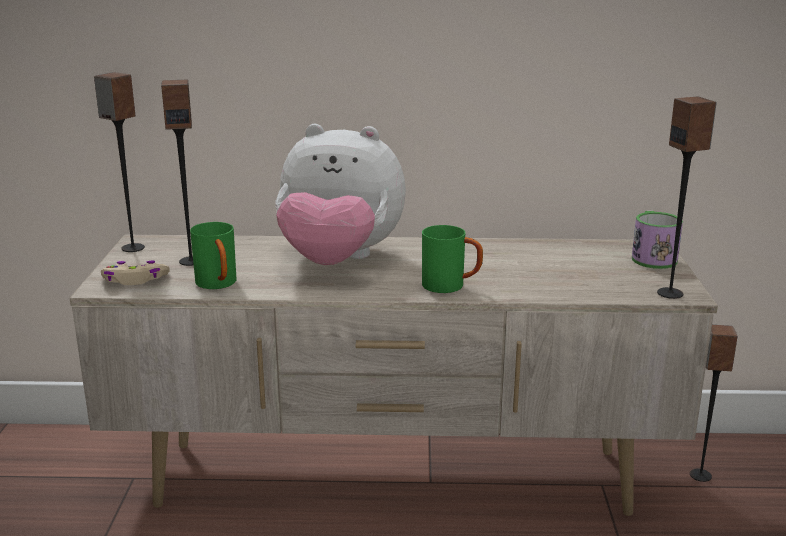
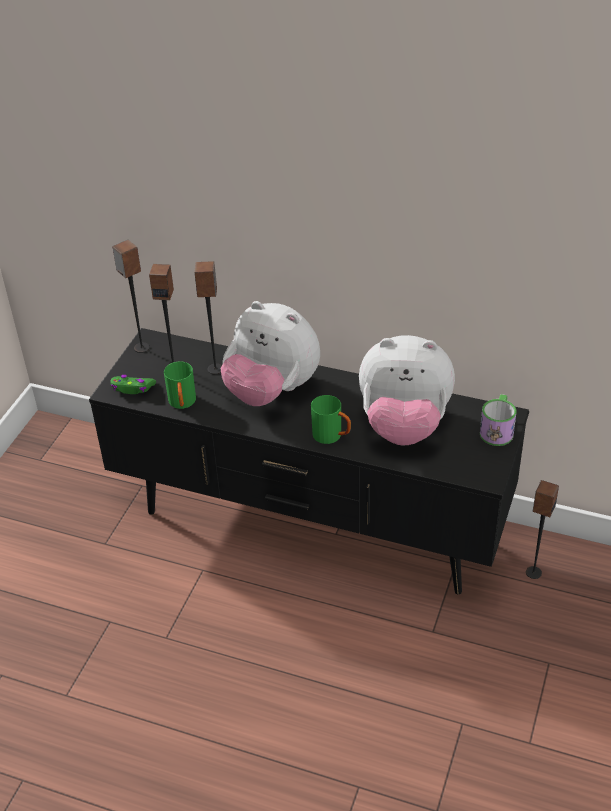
camera: 20 degrees right, 20 degrees up
beige tv stand [70,235,718,516] -> black tv stand [89,328,529,595]
beige game controller [101,261,169,285] -> green game controller [111,375,156,394]
speaker [657,97,717,299] -> speaker moved to [194,261,222,374]
none -> plush toy [359,335,455,445]

